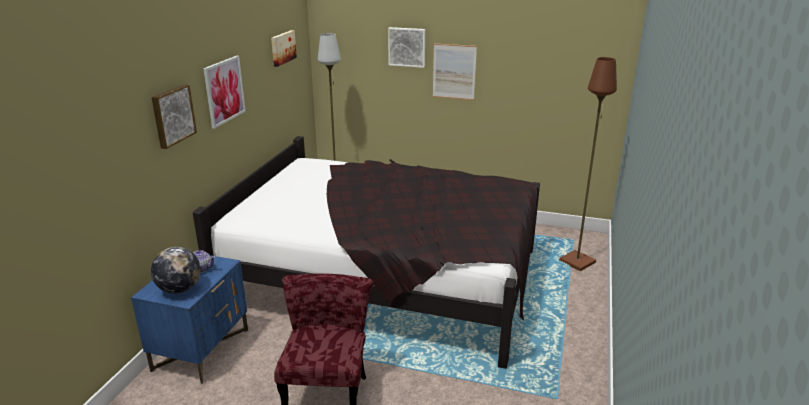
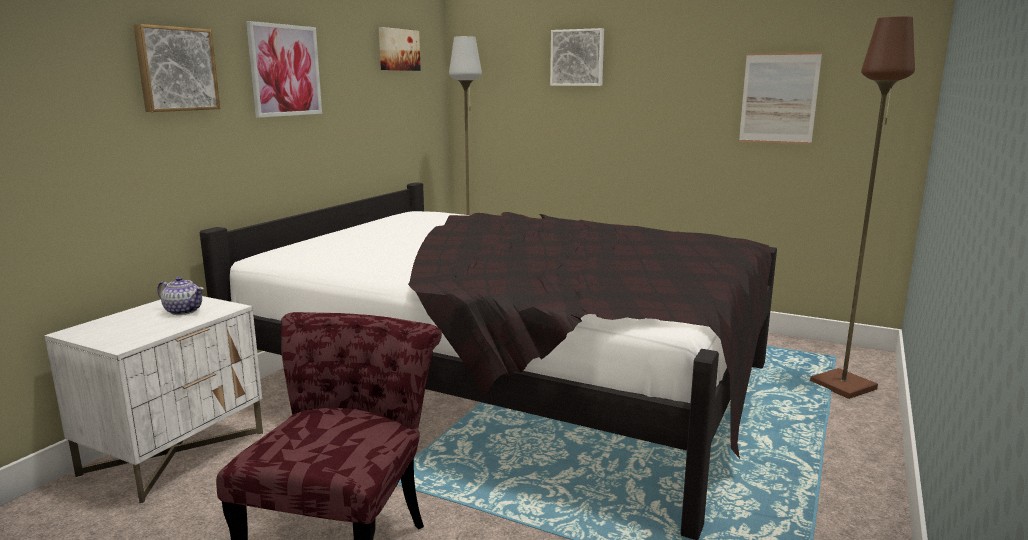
camera: 10 degrees right, 10 degrees down
blue nightstand [131,255,248,384] -> white nightstand [44,296,263,504]
globe [151,247,201,294] -> none
picture [433,43,477,100] -> picture moved to [739,52,822,144]

